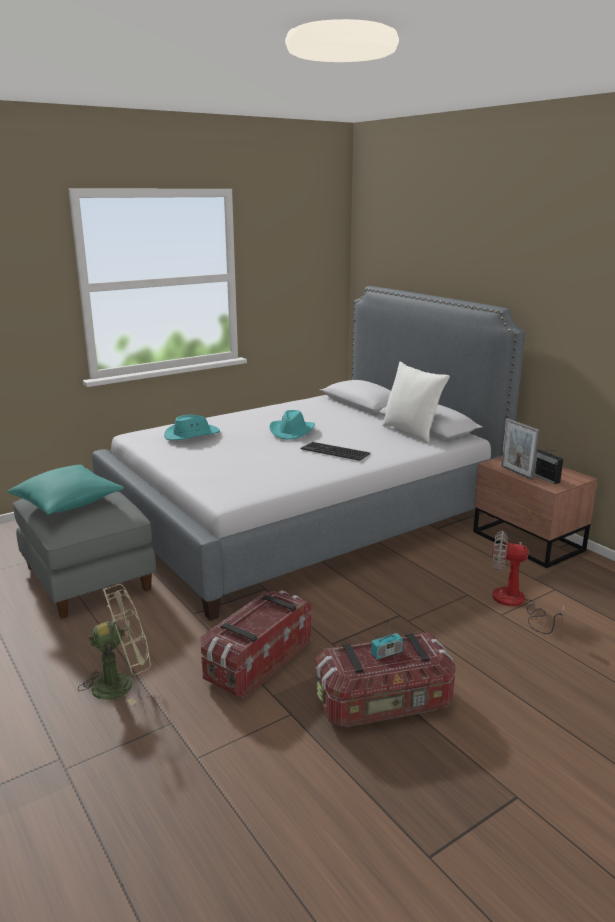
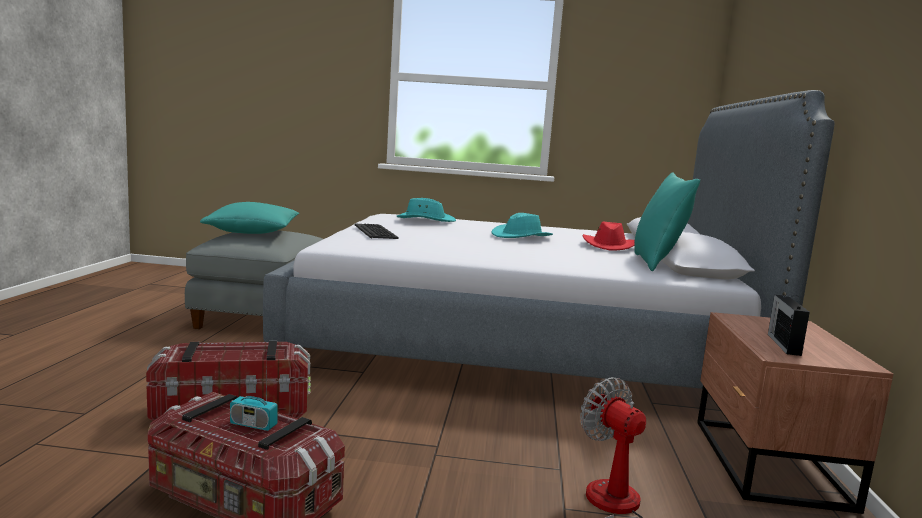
camera: 40 degrees right, 10 degrees down
green fan [78,584,151,705] -> none
keyboard [301,442,370,461] -> keyboard moved to [355,223,399,239]
white pillow [382,362,450,443] -> turquoise pillow [634,172,700,271]
picture frame [501,418,540,480] -> none
none -> red hat [582,222,635,250]

